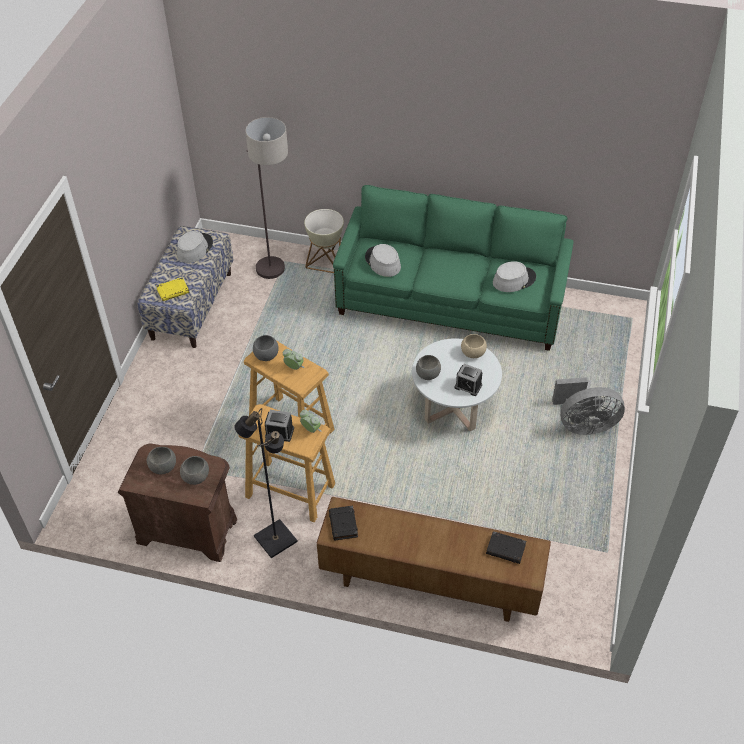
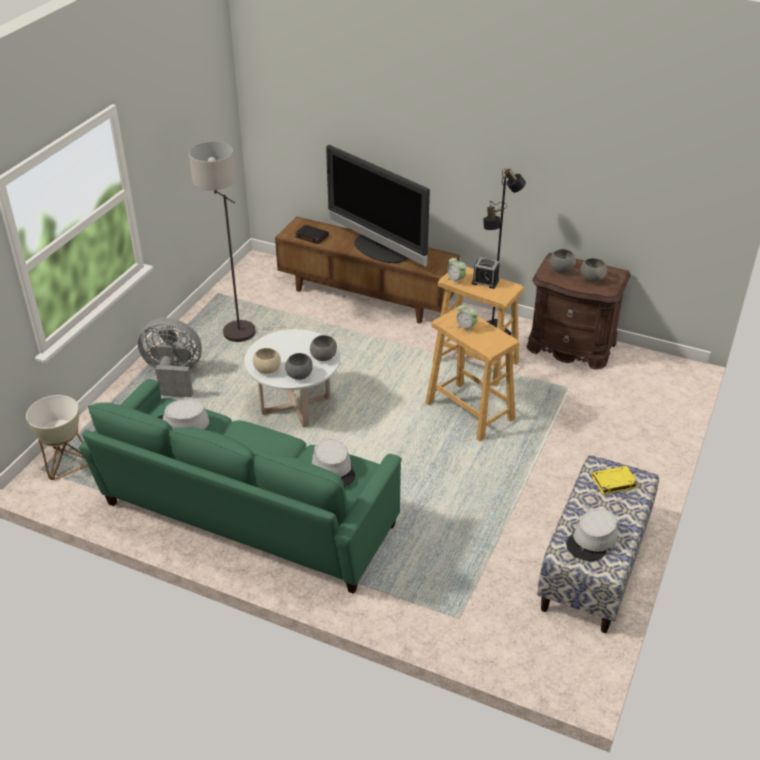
camera: 170 degrees left, 10 degrees down
grey floor lamp [246,117,288,279] -> grey floor lamp moved to [189,142,255,342]
grey bowl [253,335,279,361] -> grey bowl moved to [285,353,313,380]
planter [304,209,344,273] -> planter moved to [26,395,88,480]
black book [329,505,358,540] -> none
alarm clock [454,364,483,396] -> none
none -> television [326,145,430,267]

